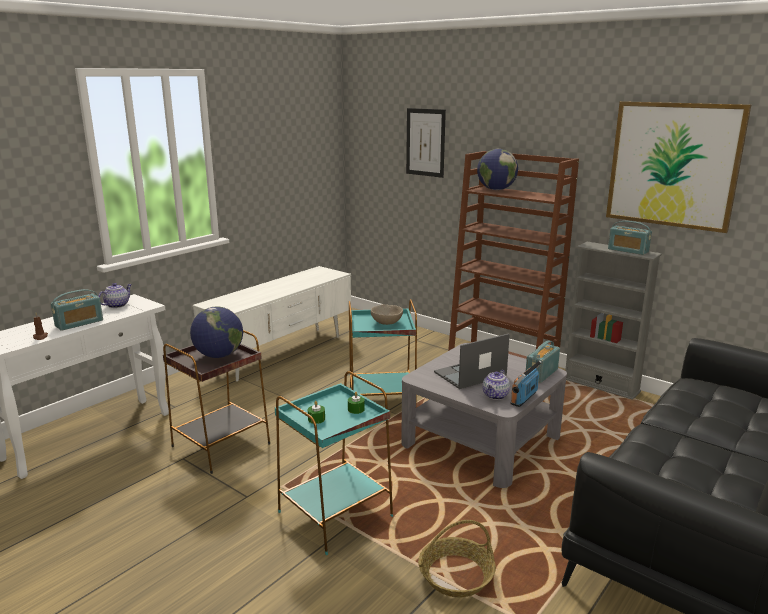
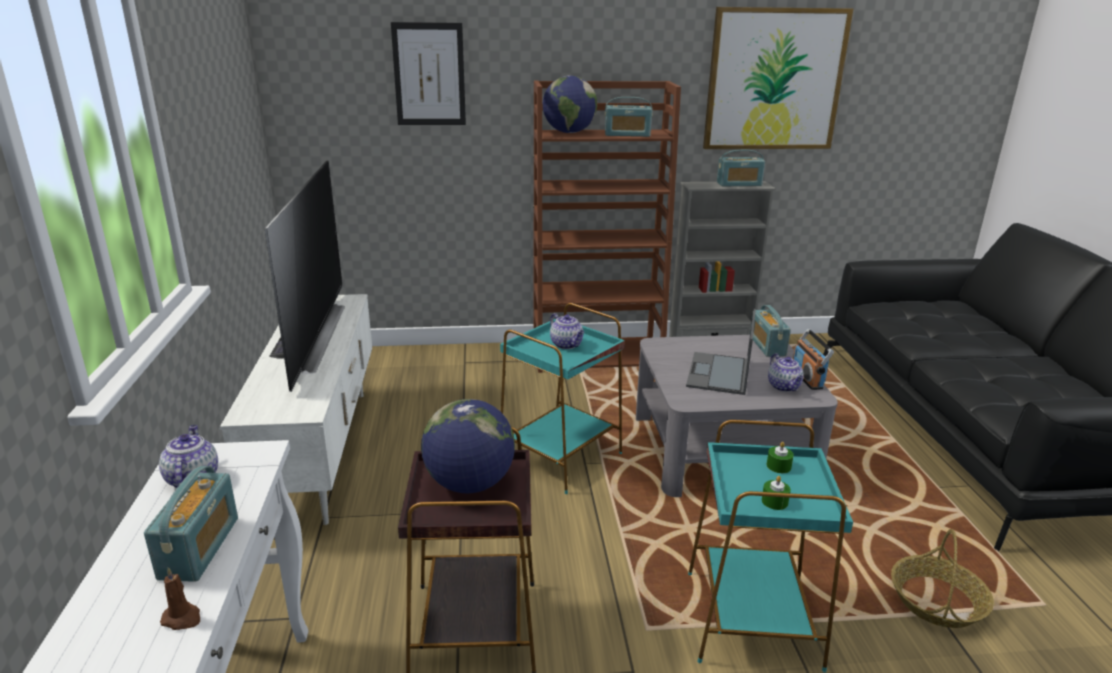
camera: 45 degrees left, 5 degrees up
beige bowl [371,304,403,325] -> teapot [550,313,584,349]
none -> television [265,160,345,392]
none -> radio [605,97,653,137]

